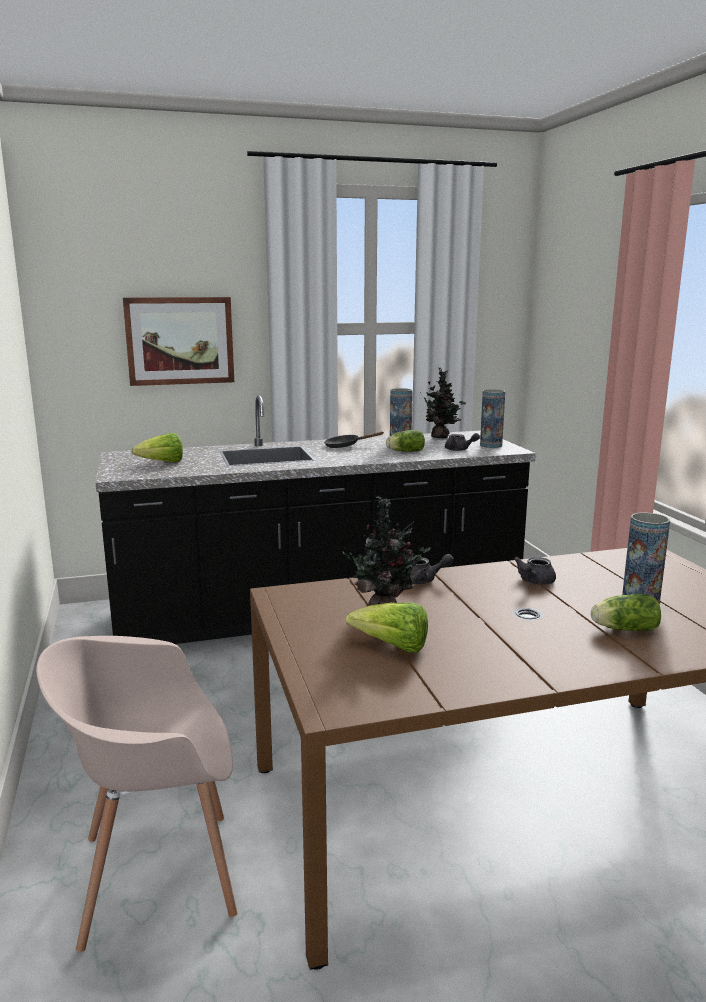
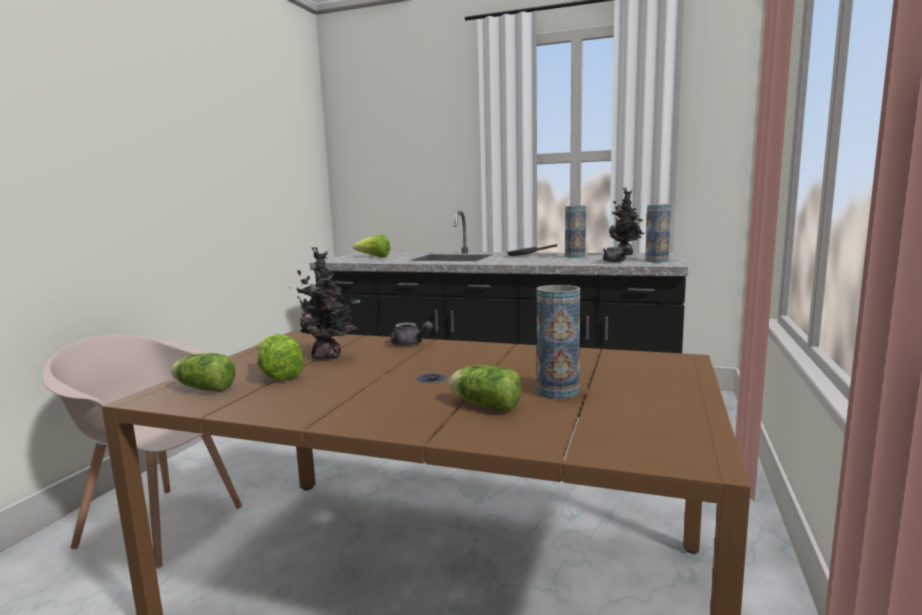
camera: 35 degrees right, 5 degrees down
picture [123,297,234,386] -> none
lettuce [386,430,425,452] -> lettuce moved to [171,353,236,392]
grey teapot [514,557,556,585] -> none

